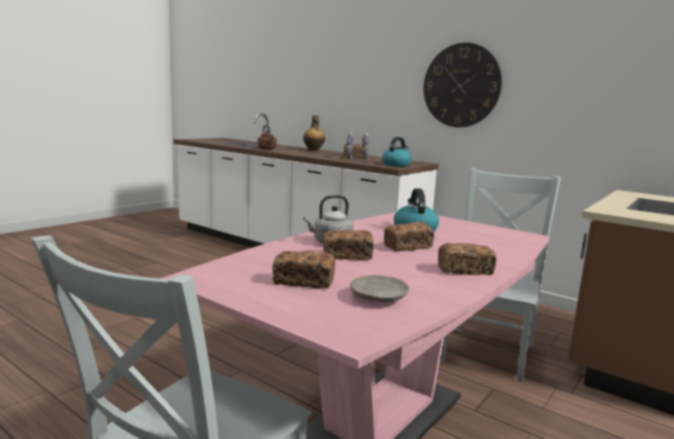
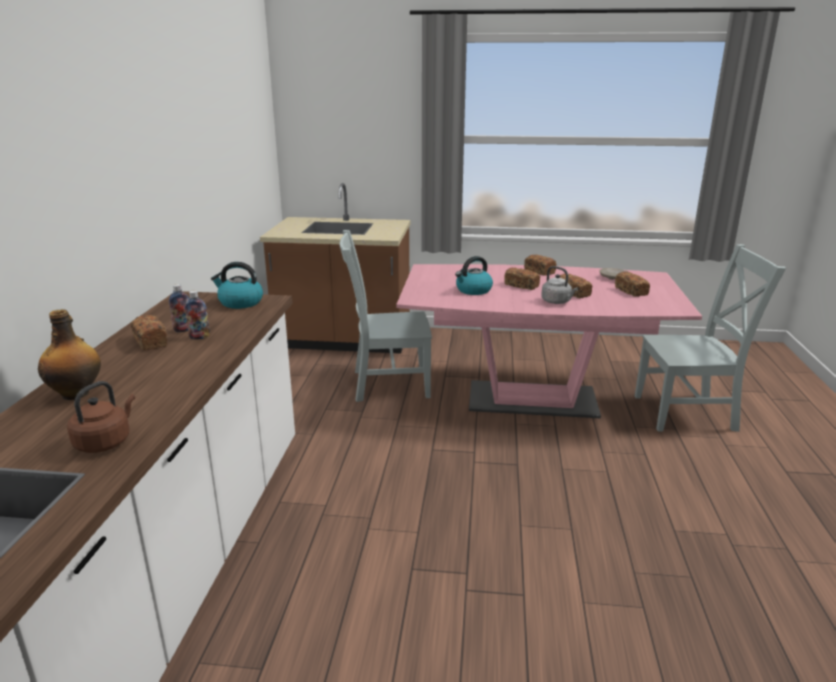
camera: 120 degrees left, 10 degrees up
wall clock [423,42,502,127] -> none

